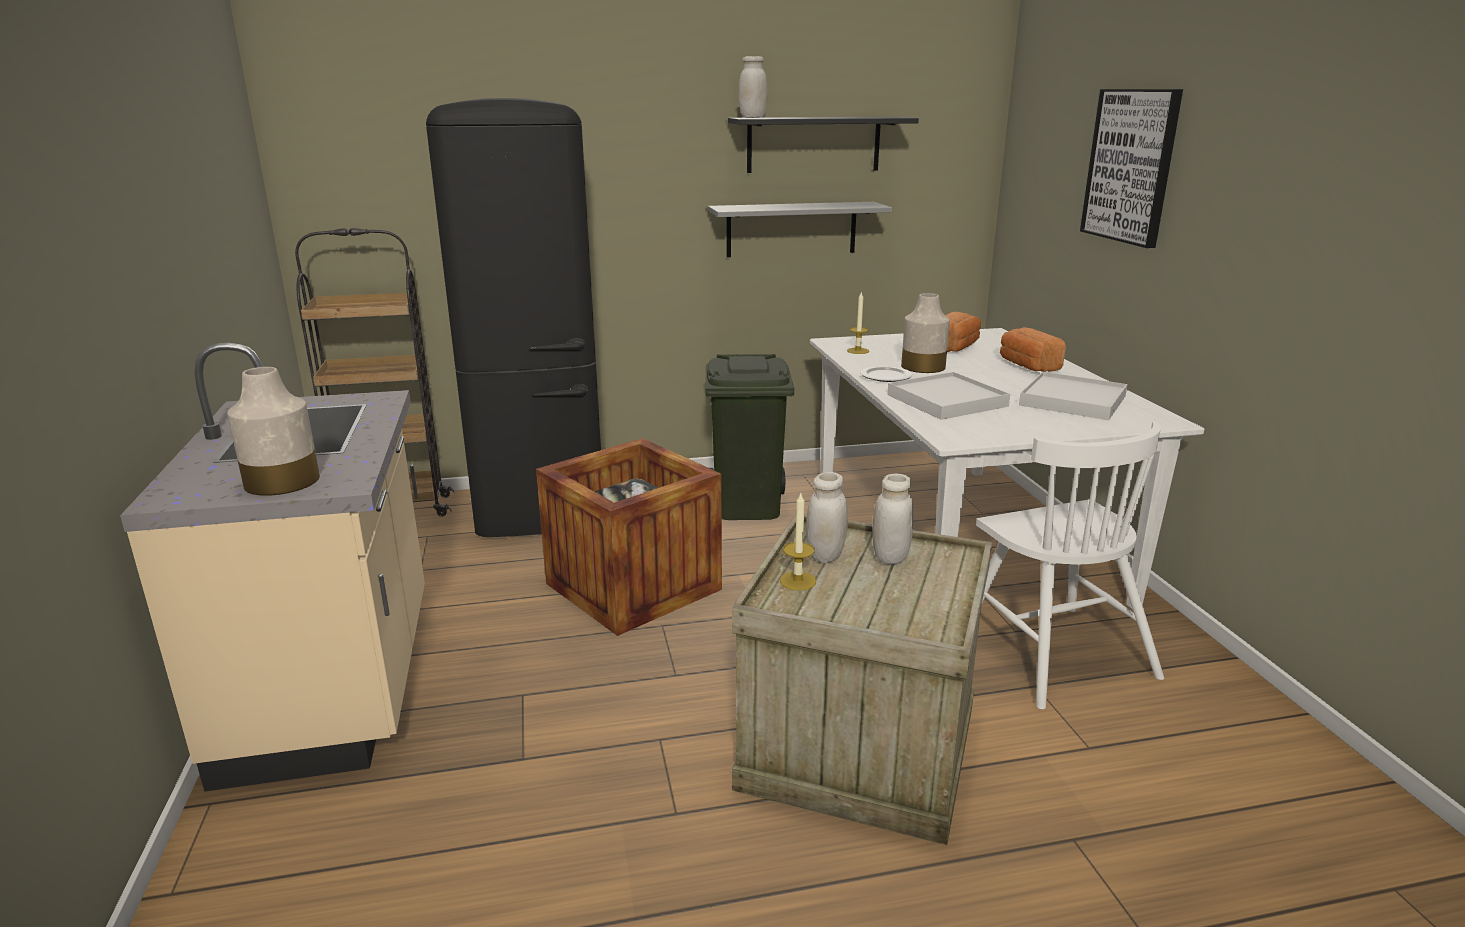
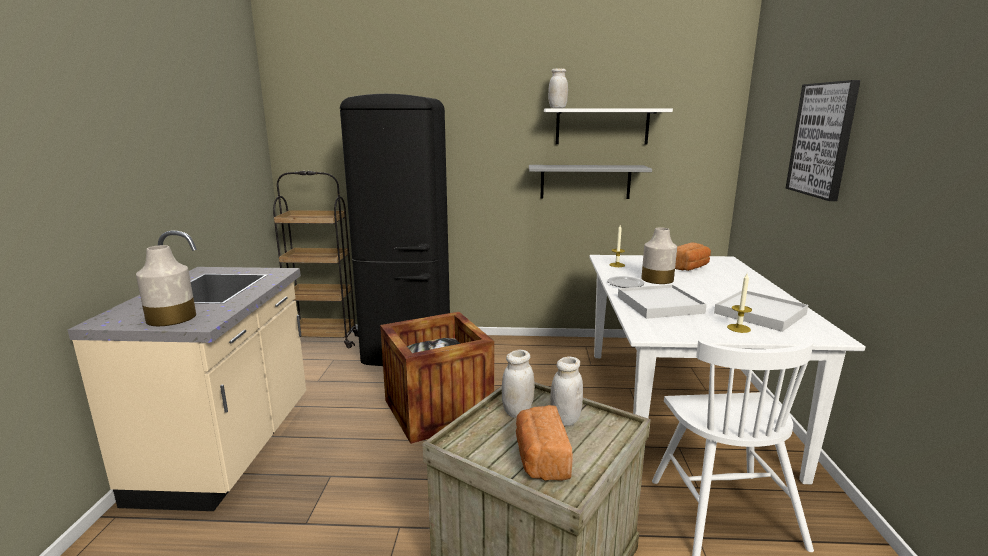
camera: 15 degrees right, 5 degrees down
green trash can [705,354,794,520] -> none
black shelf [728,117,919,173] -> white shelf [544,109,673,145]
candle [780,493,816,591] -> candle moved to [727,274,752,333]
bread [1000,327,1066,372] -> bread moved to [516,405,573,481]

